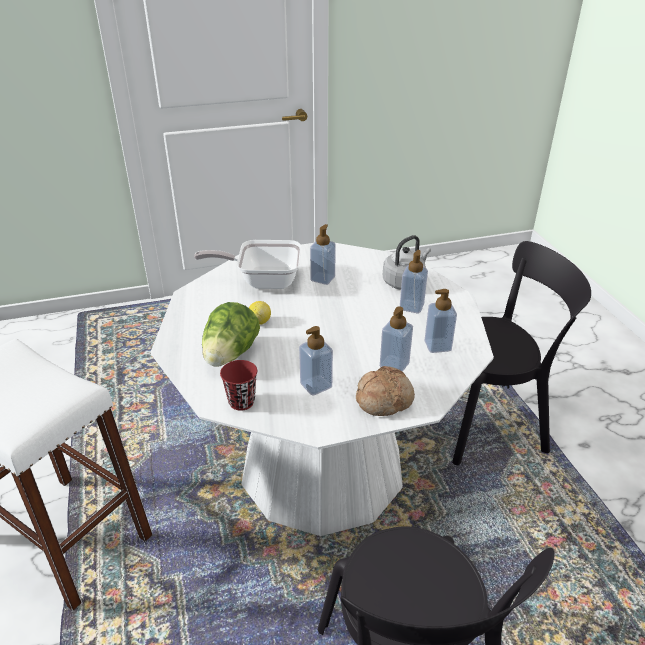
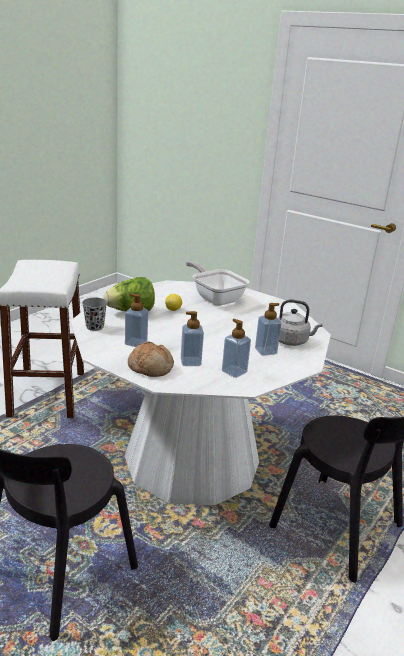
camera: 50 degrees right, 10 degrees down
red cup [220,360,257,411] -> grey cup [82,298,107,331]
soap dispenser [310,224,336,285] -> none

